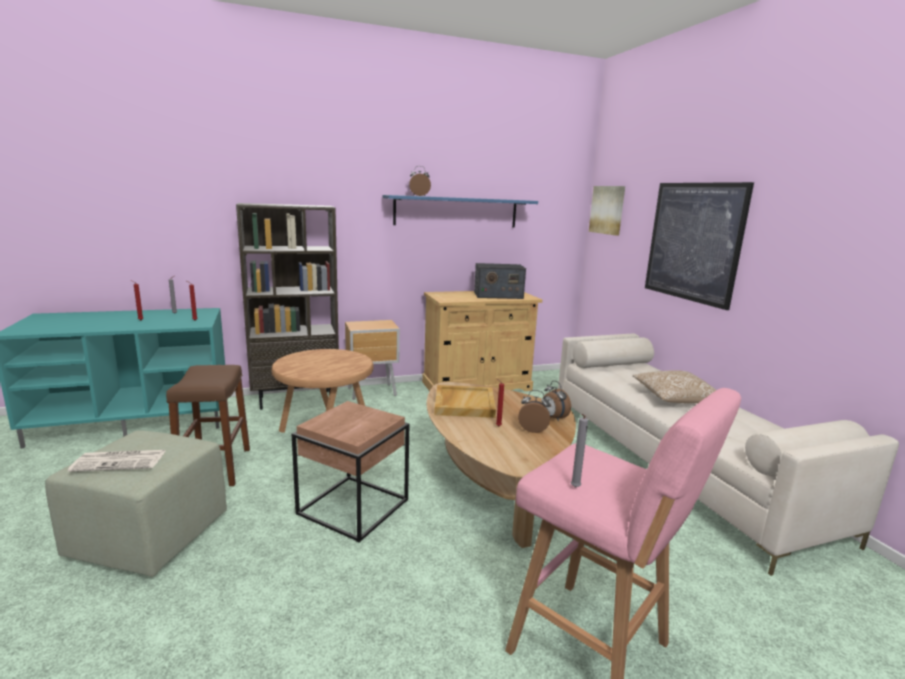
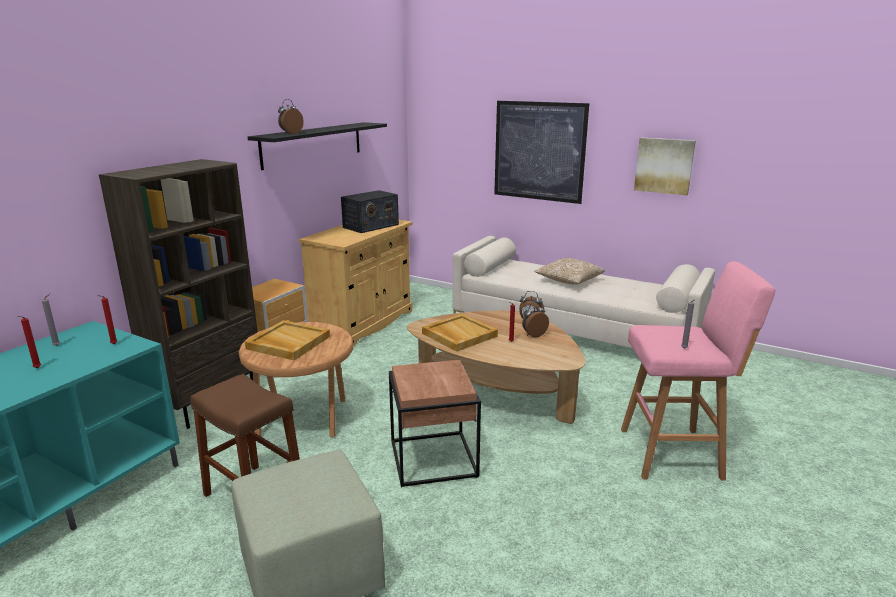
camera: 40 degrees left, 5 degrees up
newspaper [68,450,166,472] -> none
blue shelf [383,195,538,228] -> black shelf [247,122,387,170]
picture [589,186,625,235] -> picture moved to [634,138,696,195]
none -> beige tray [245,320,330,360]

